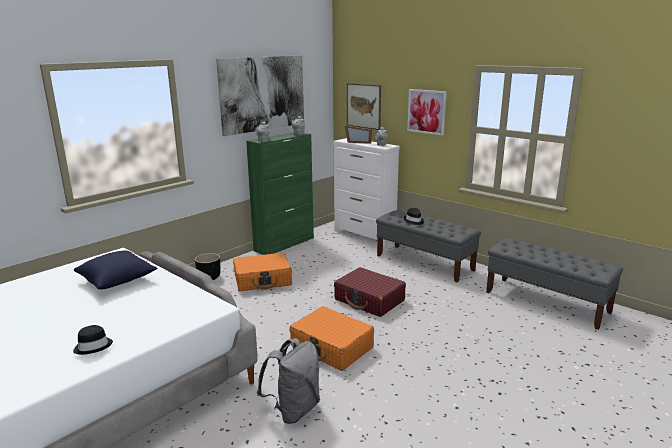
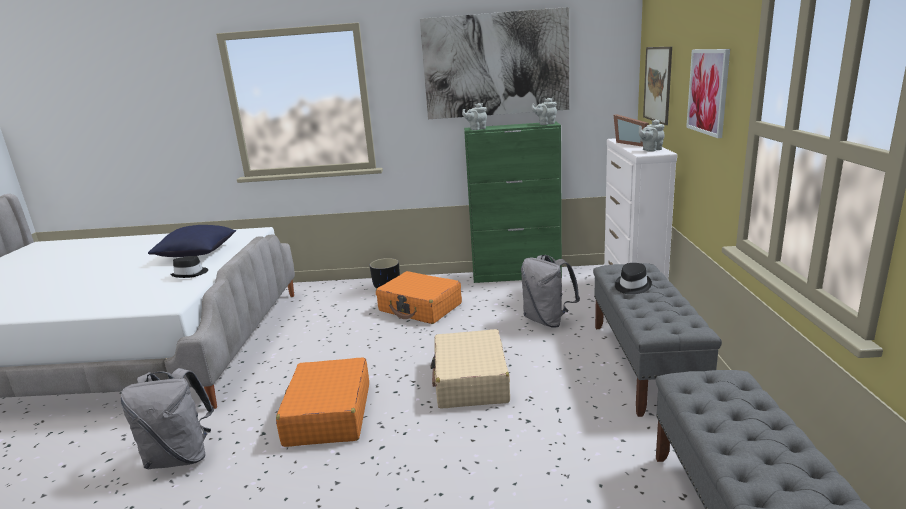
camera: 50 degrees right, 0 degrees up
black hat [73,325,113,355] -> black hat moved to [170,256,208,278]
red suitcase [334,267,406,317] -> beige suitcase [431,329,510,409]
none -> grey backpack [521,255,580,327]

